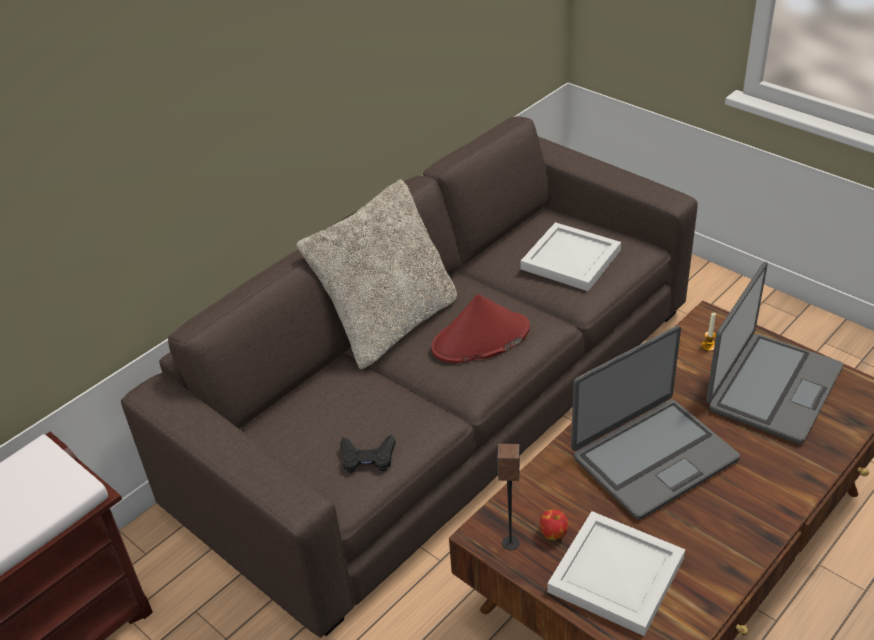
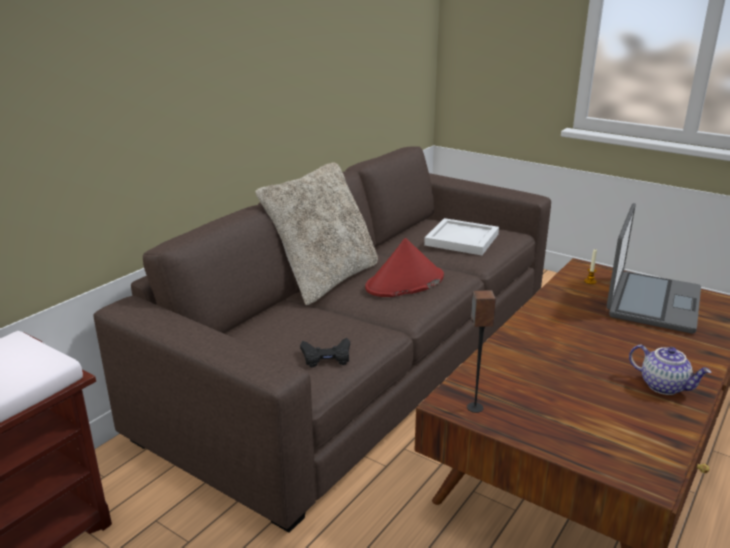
camera: 10 degrees left, 15 degrees down
apple [540,509,569,540] -> none
white tray [547,511,685,636] -> none
laptop [571,326,740,520] -> none
none -> teapot [629,345,711,395]

